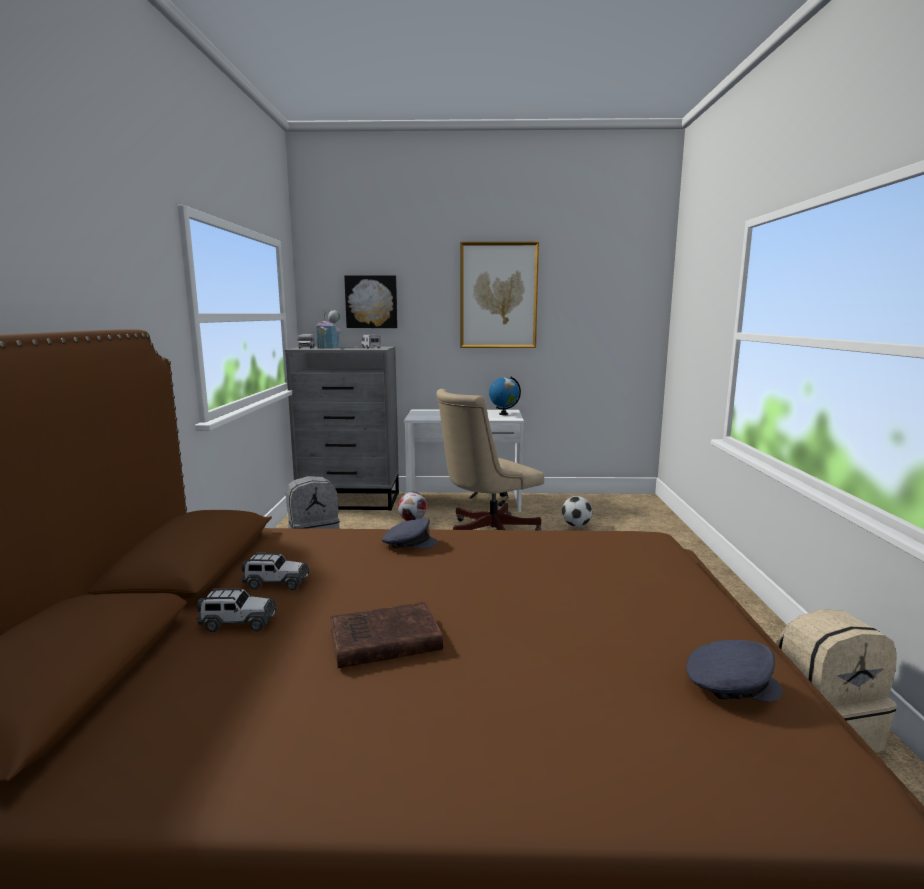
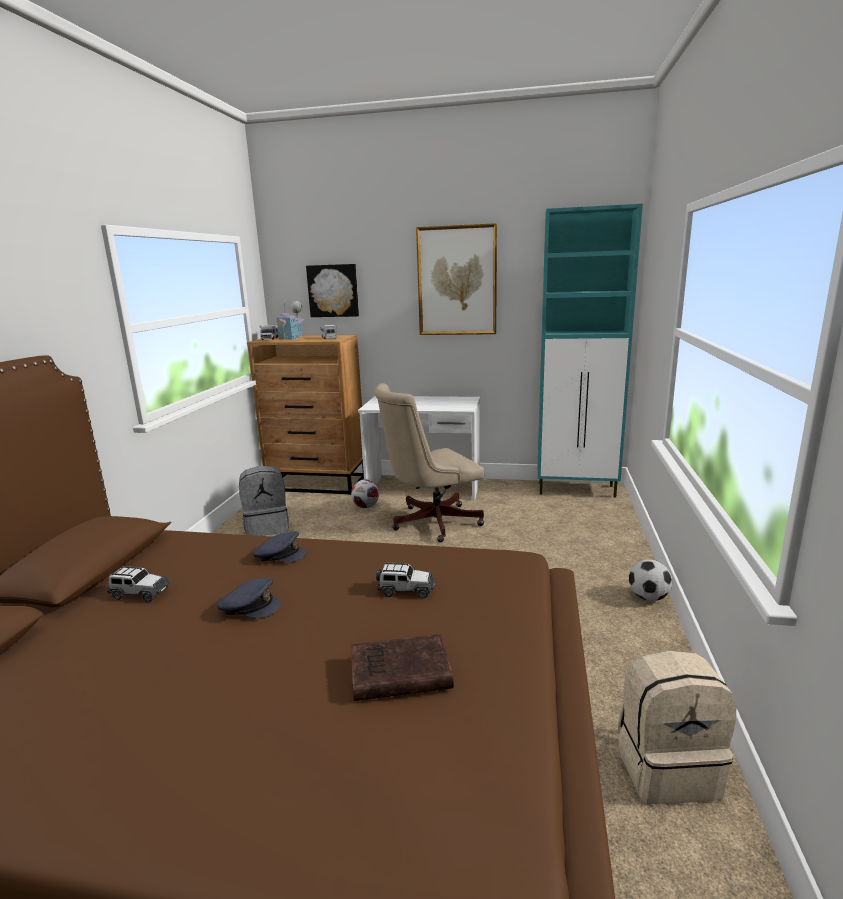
camera: 10 degrees right, 5 degrees up
toy car [197,588,277,632] -> toy car moved to [376,563,435,599]
grey dresser [285,346,399,510] -> brown dresser [247,335,364,495]
brown book [330,602,443,668] -> brown book moved to [351,634,454,701]
globe [489,376,521,415] -> none
football [562,496,593,527] -> football moved to [628,559,672,601]
grey cap [686,640,783,702] -> grey cap moved to [217,578,282,618]
none -> turquoise cabinet [538,204,643,497]

